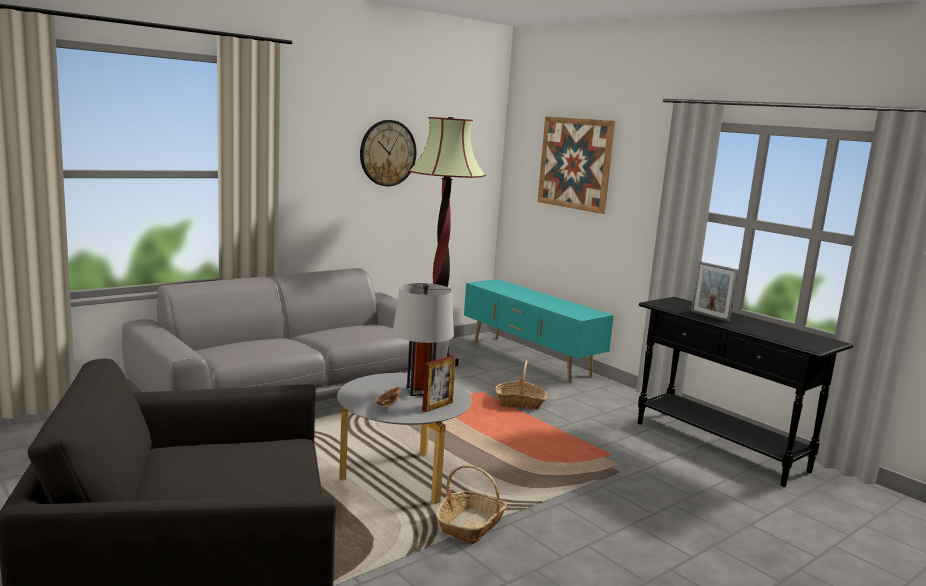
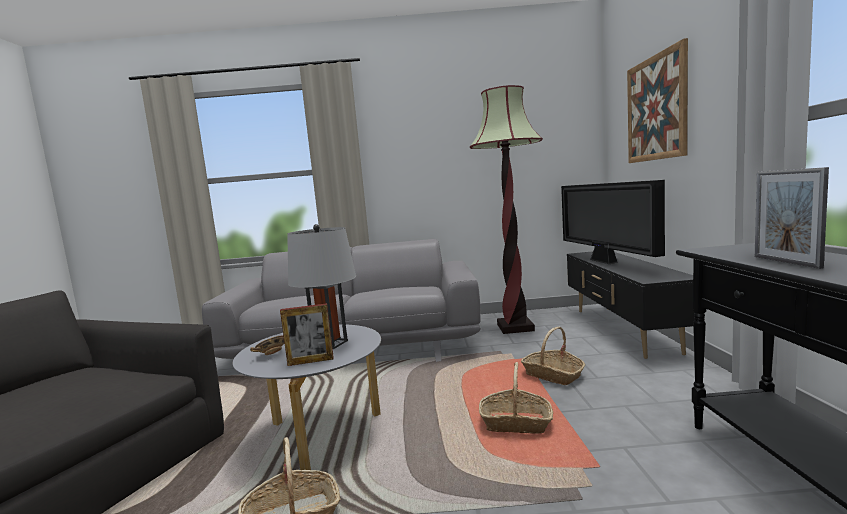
camera: 40 degrees right, 5 degrees down
wall clock [360,120,416,186] -> none
turquoise tv stand [464,279,614,382] -> black tv stand [567,251,695,359]
none -> basket [479,362,553,434]
none -> television [561,180,665,264]

